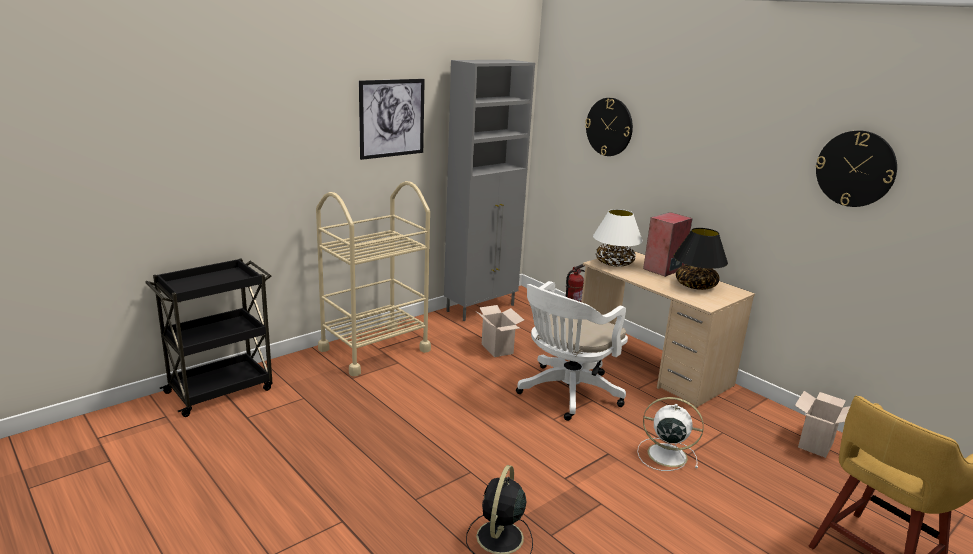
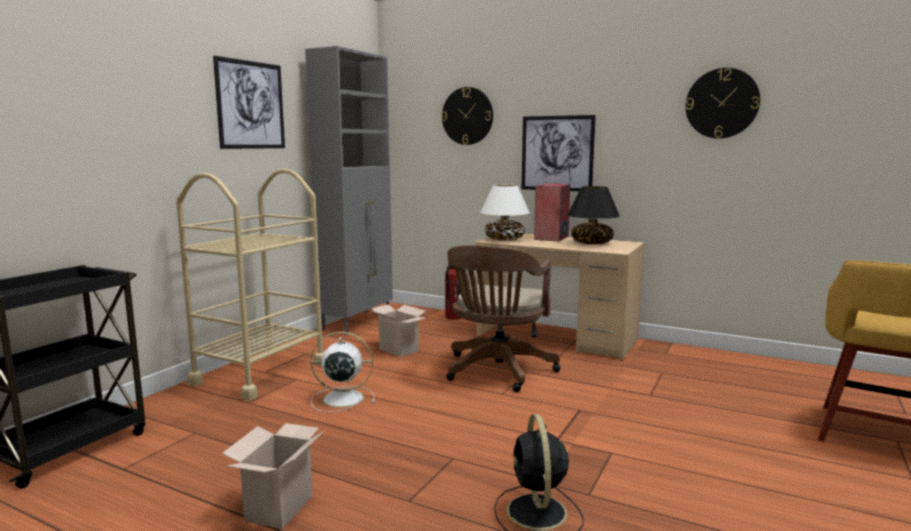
camera: 20 degrees left, 10 degrees down
white office chair [516,281,628,421] -> brown office chair [446,245,560,392]
white fan [637,397,704,471] -> white fan moved to [310,332,374,412]
cardboard box [795,391,850,458] -> cardboard box moved to [222,423,324,529]
none -> picture [522,115,596,191]

